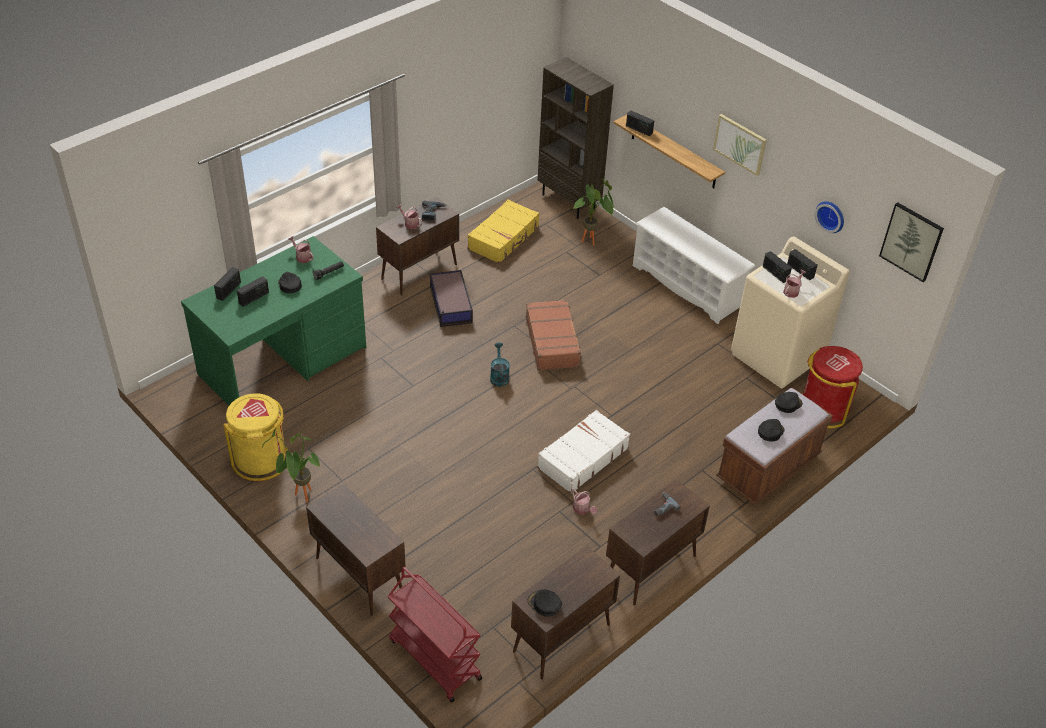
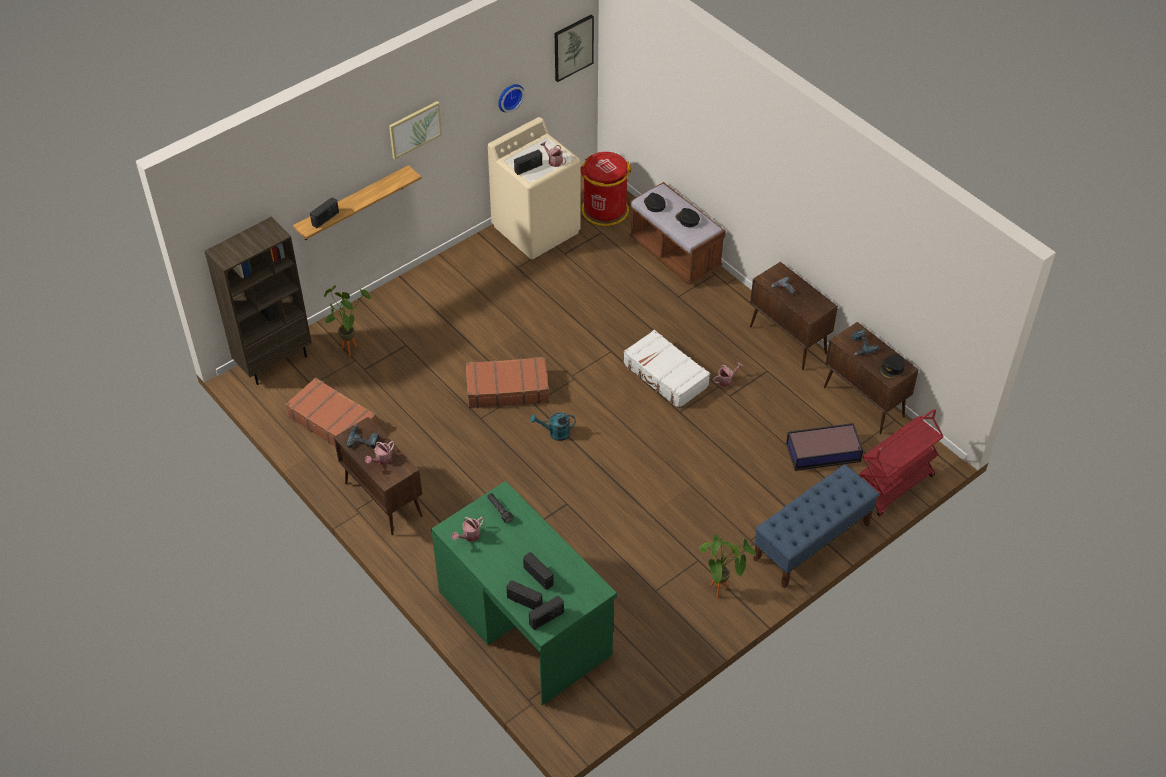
camera: 85 degrees left, 5 degrees up
yellow trash can [223,393,288,481] -> none
black cap [278,272,302,293] -> none
brown cabinet [306,484,406,616] -> blue bench [753,464,879,589]
storage box [430,270,473,327] -> storage box moved to [786,423,863,471]
yellow suitcase [467,199,539,264] -> brown suitcase [285,377,378,446]
white shoe rack [633,207,755,324] -> none
radio [787,249,817,280] -> radio moved to [529,596,564,630]
none -> power drill [850,329,879,356]

